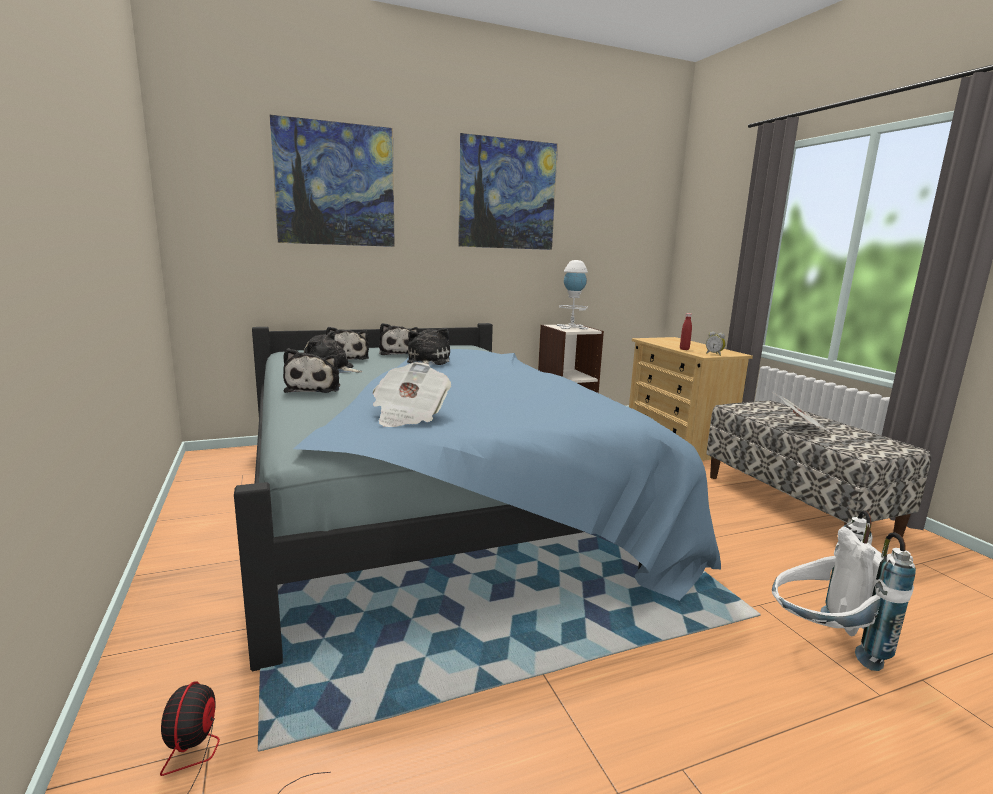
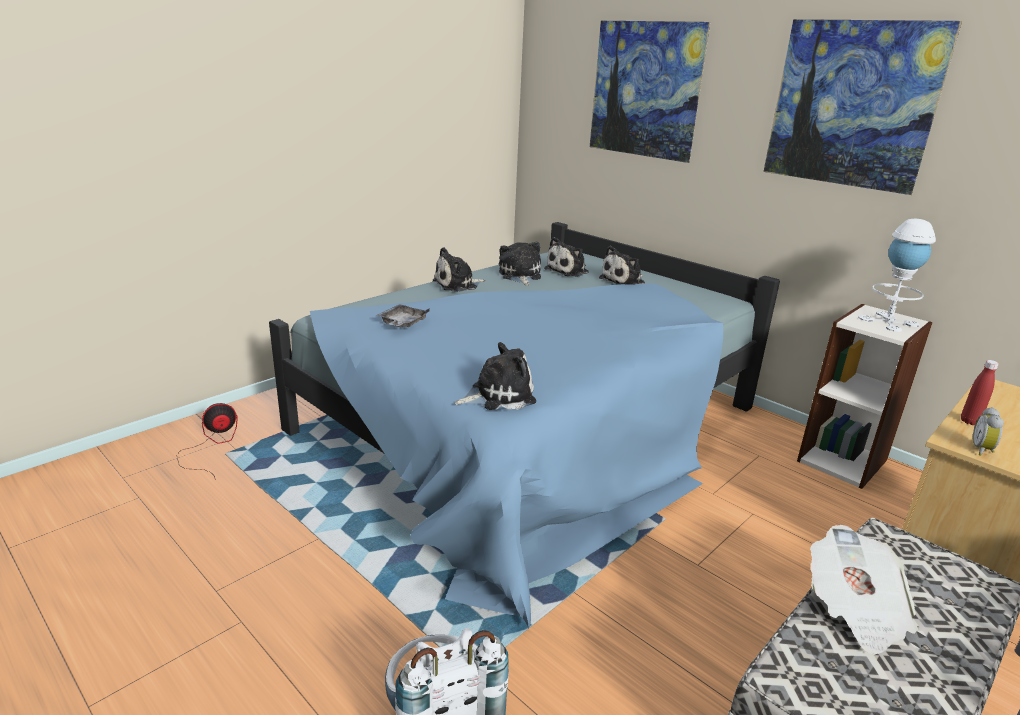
camera: 65 degrees right, 10 degrees up
newspaper [373,362,451,427] -> grey tray [377,304,430,328]
plush toy [407,328,450,366] -> plush toy moved to [455,342,536,410]

